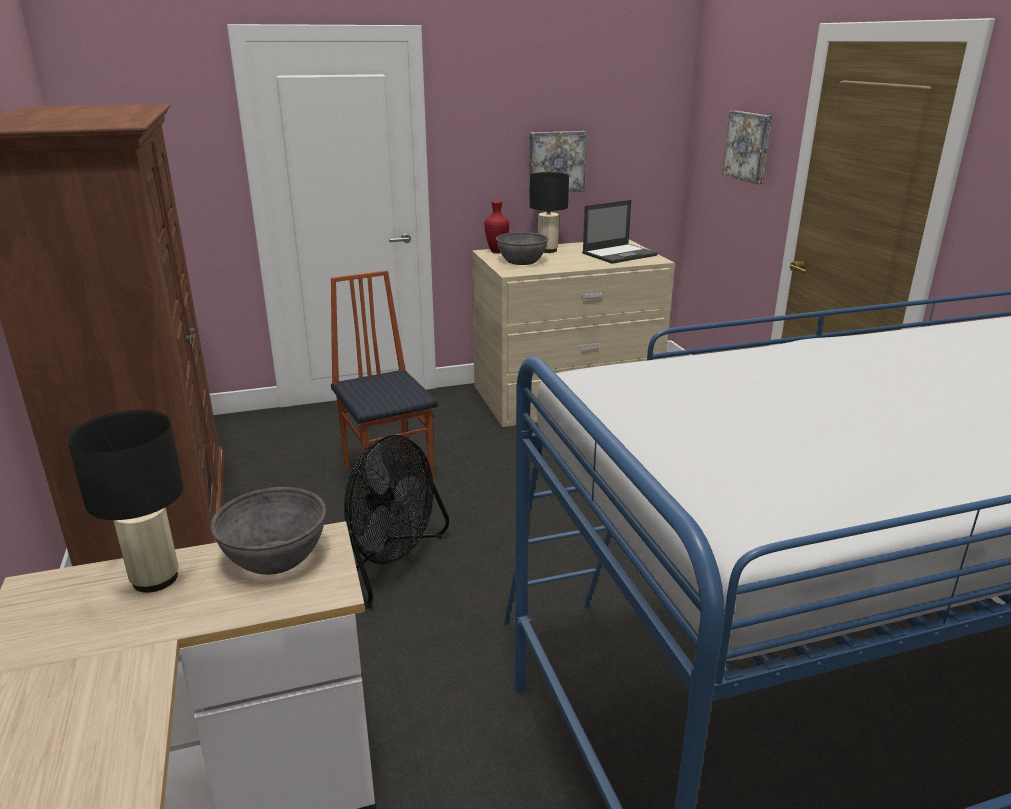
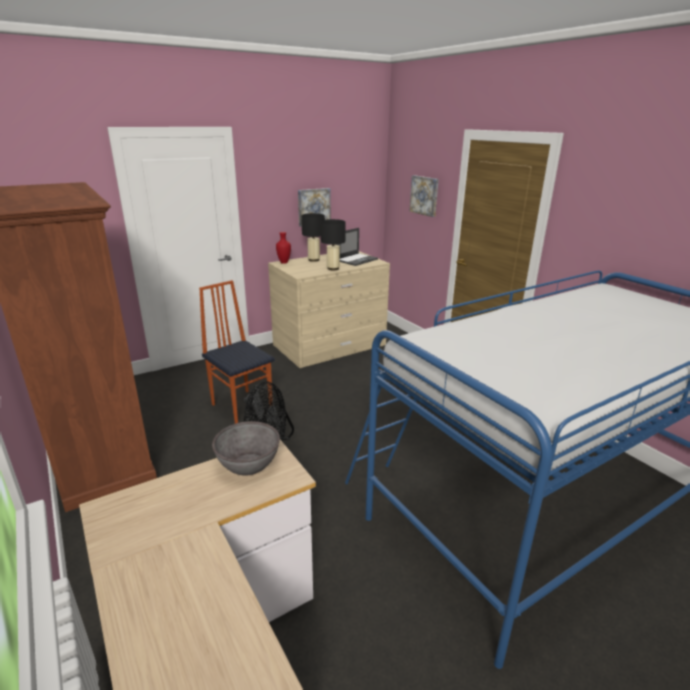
camera: 15 degrees left, 0 degrees up
black table lamp [68,410,183,593] -> black table lamp moved to [321,219,346,270]
grey bowl [496,232,549,265] -> none

